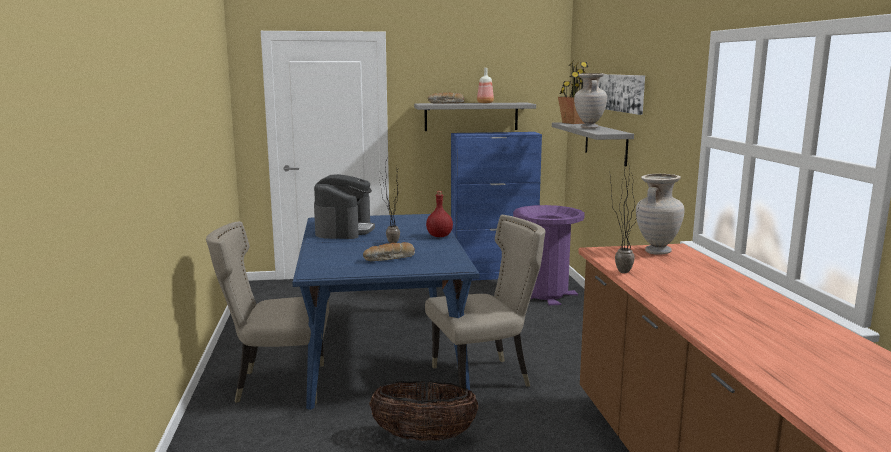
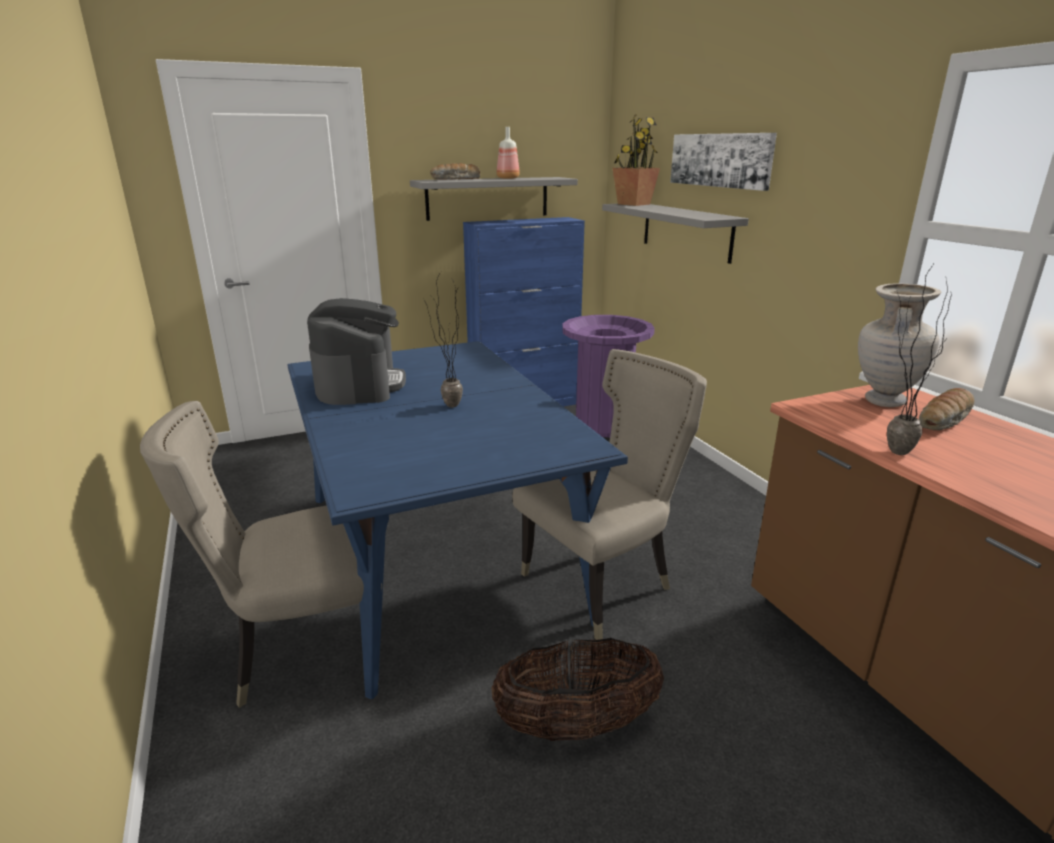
camera: 15 degrees left, 10 degrees up
bread [363,242,415,261] -> bread moved to [919,388,974,431]
red bottle [426,191,453,237] -> none
beige vase [574,73,607,129] -> none

